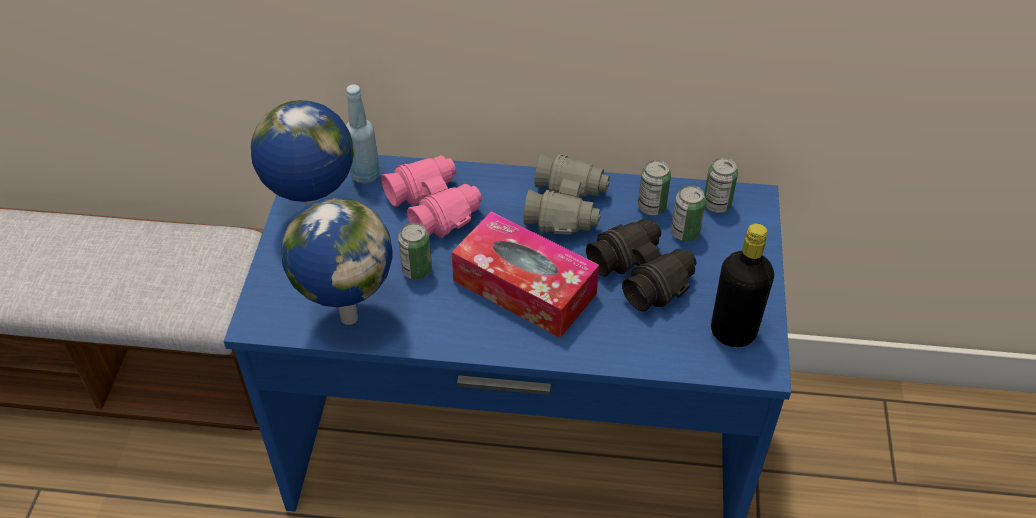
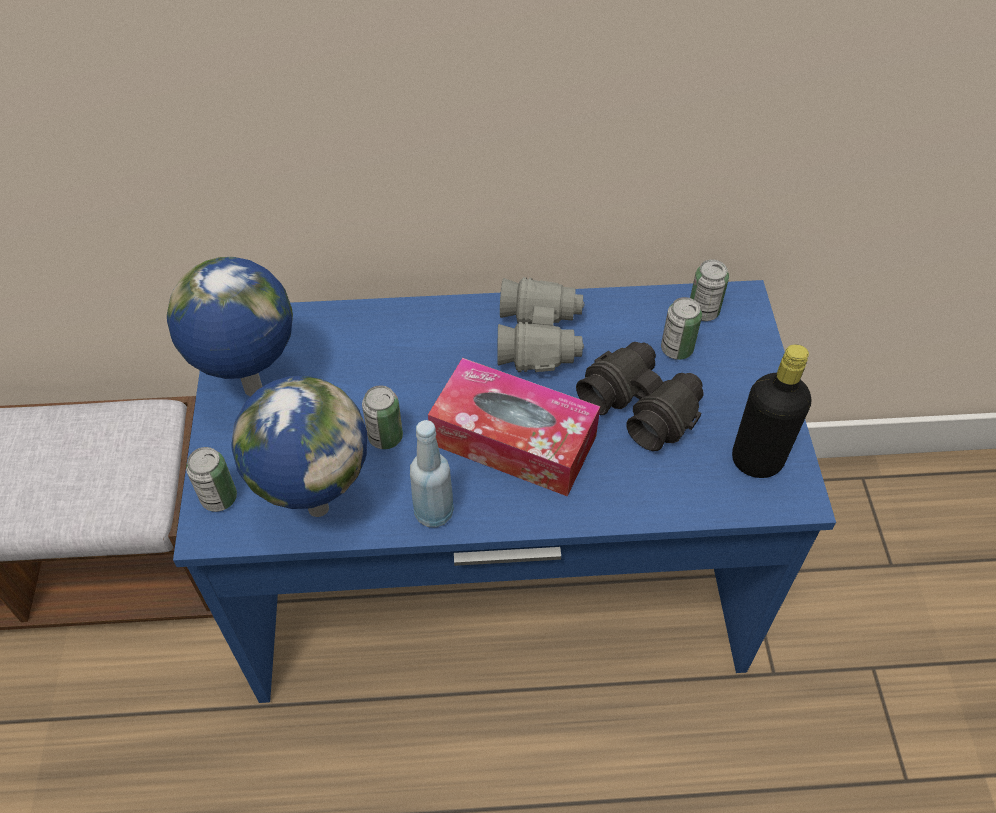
camera: 10 degrees left, 5 degrees up
blue bottle [346,84,380,184] -> blue bottle moved to [410,420,454,528]
pink binoculars [381,155,482,237] -> none
can [638,160,671,216] -> can moved to [186,447,237,512]

